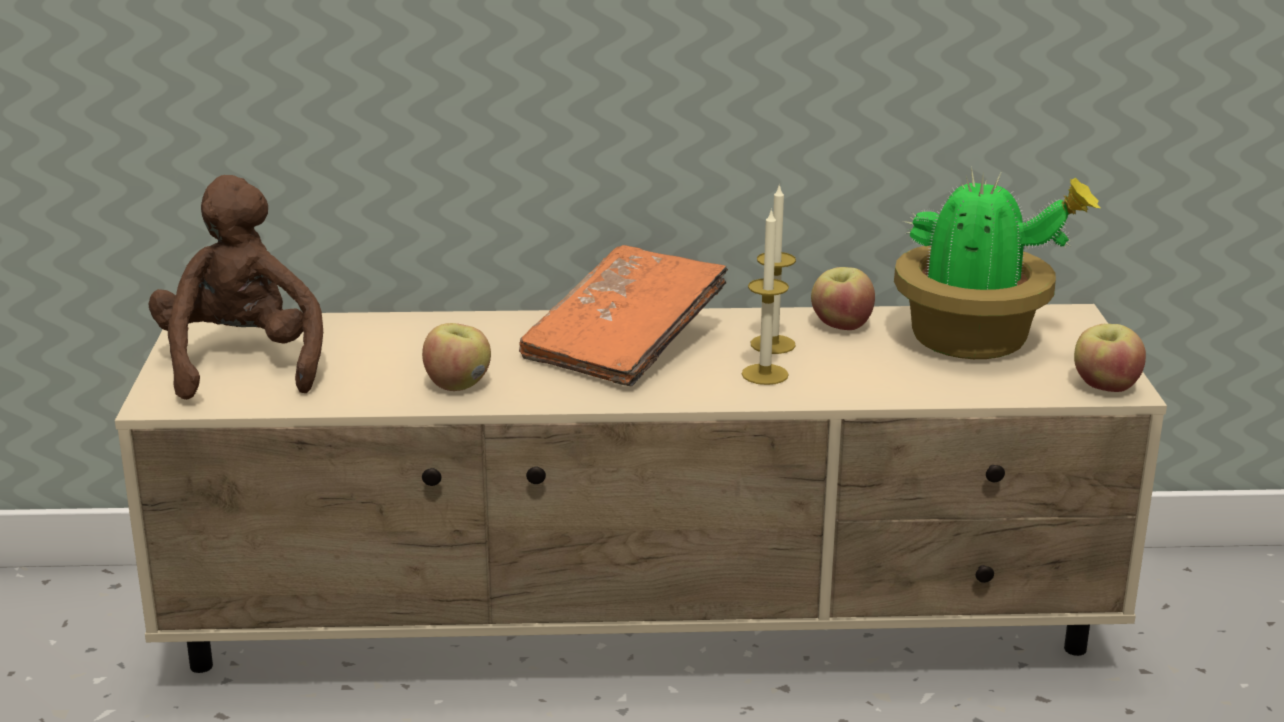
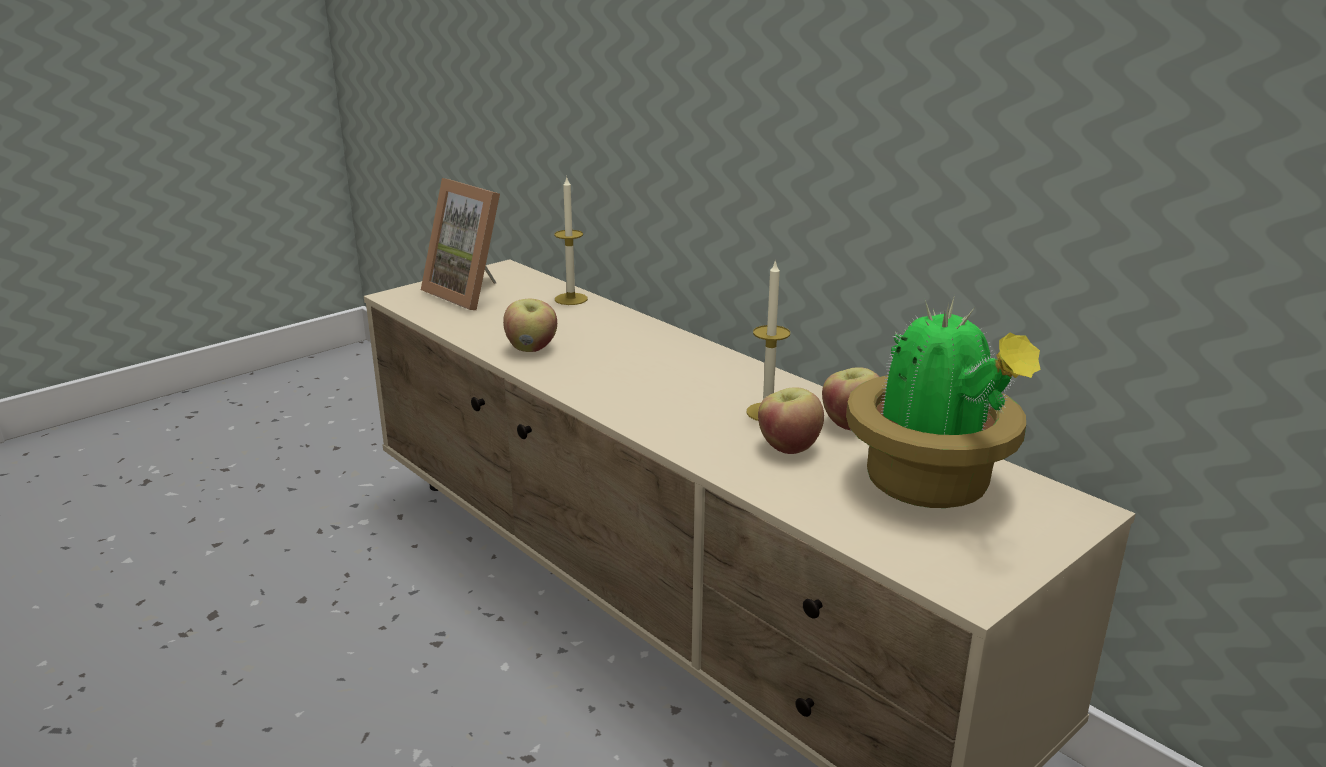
camera: 50 degrees right, 0 degrees up
brown plush toy [149,175,323,400] -> picture frame [421,178,500,310]
orange book [519,245,728,387] -> none
candle [742,208,789,385] -> candle moved to [554,178,588,305]
apple [1074,324,1146,392] -> apple moved to [758,388,824,454]

